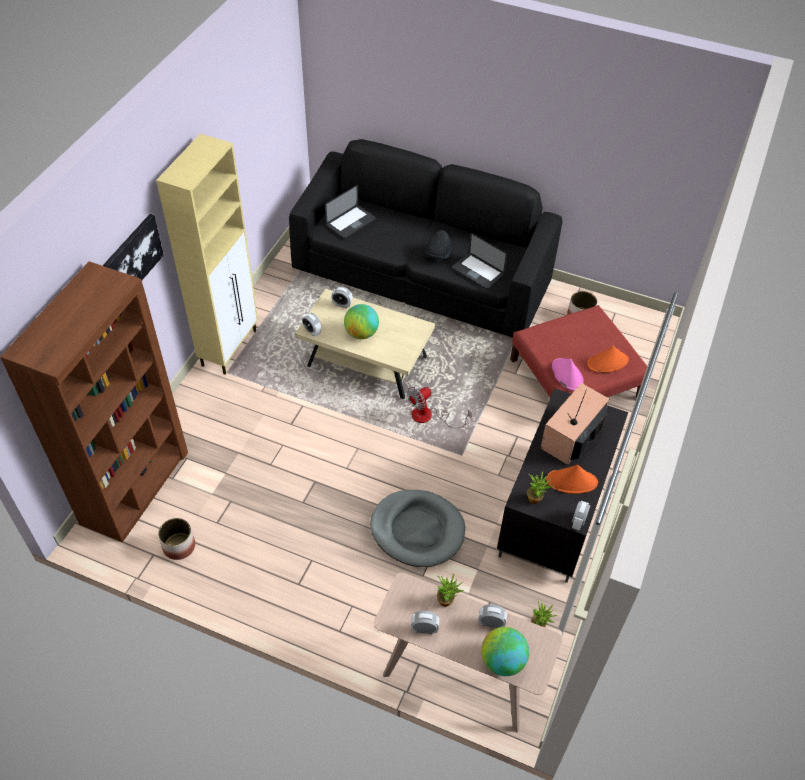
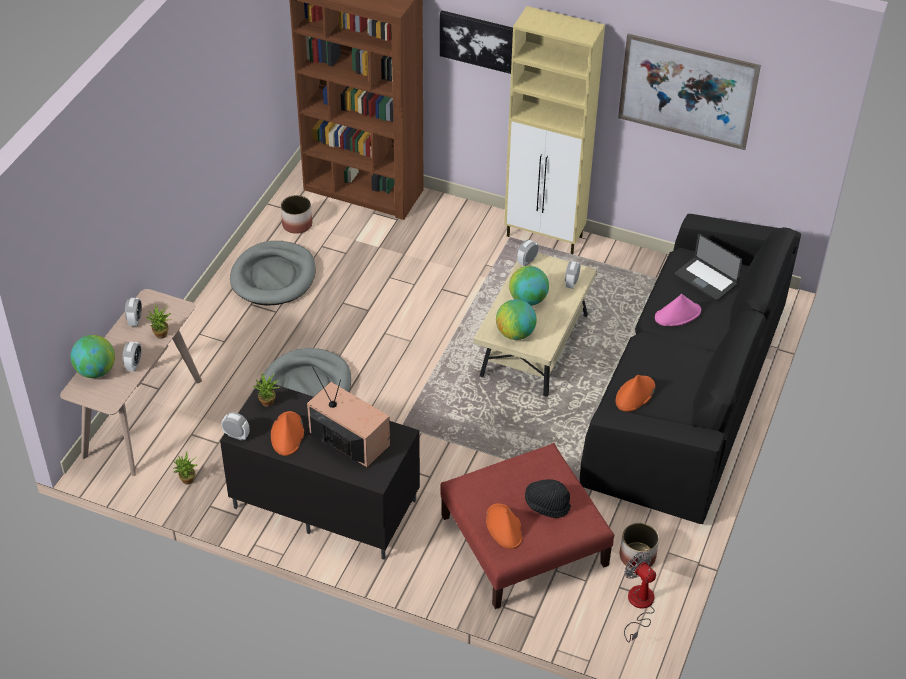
camera: 90 degrees right, 5 degrees down
fan [407,387,472,428] -> fan moved to [624,552,656,643]
black hat [424,230,452,260] -> black hat moved to [525,479,571,518]
laptop [452,233,507,289] -> orange hat [615,375,655,412]
pink hat [552,358,584,391] -> pink hat moved to [655,294,701,326]
none -> grey dog bed [230,241,316,306]
none -> globe [496,299,537,340]
none -> picture [618,34,761,150]

